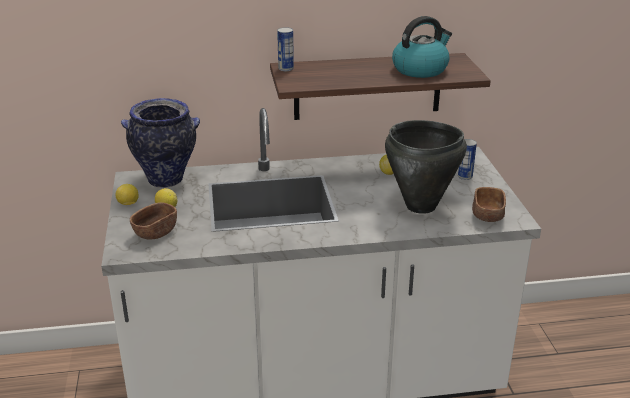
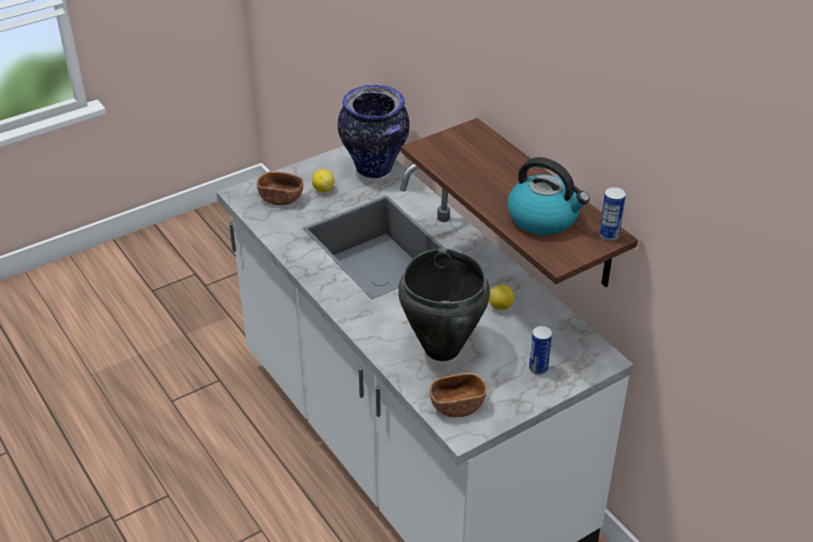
camera: 65 degrees right, 10 degrees up
lemon [115,184,139,205] -> none
can [277,27,294,71] -> can moved to [599,187,626,241]

